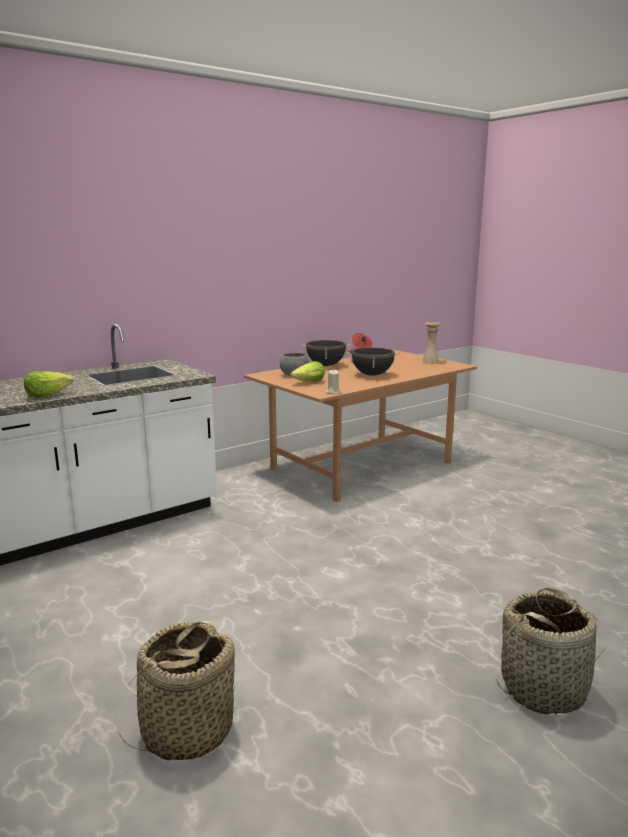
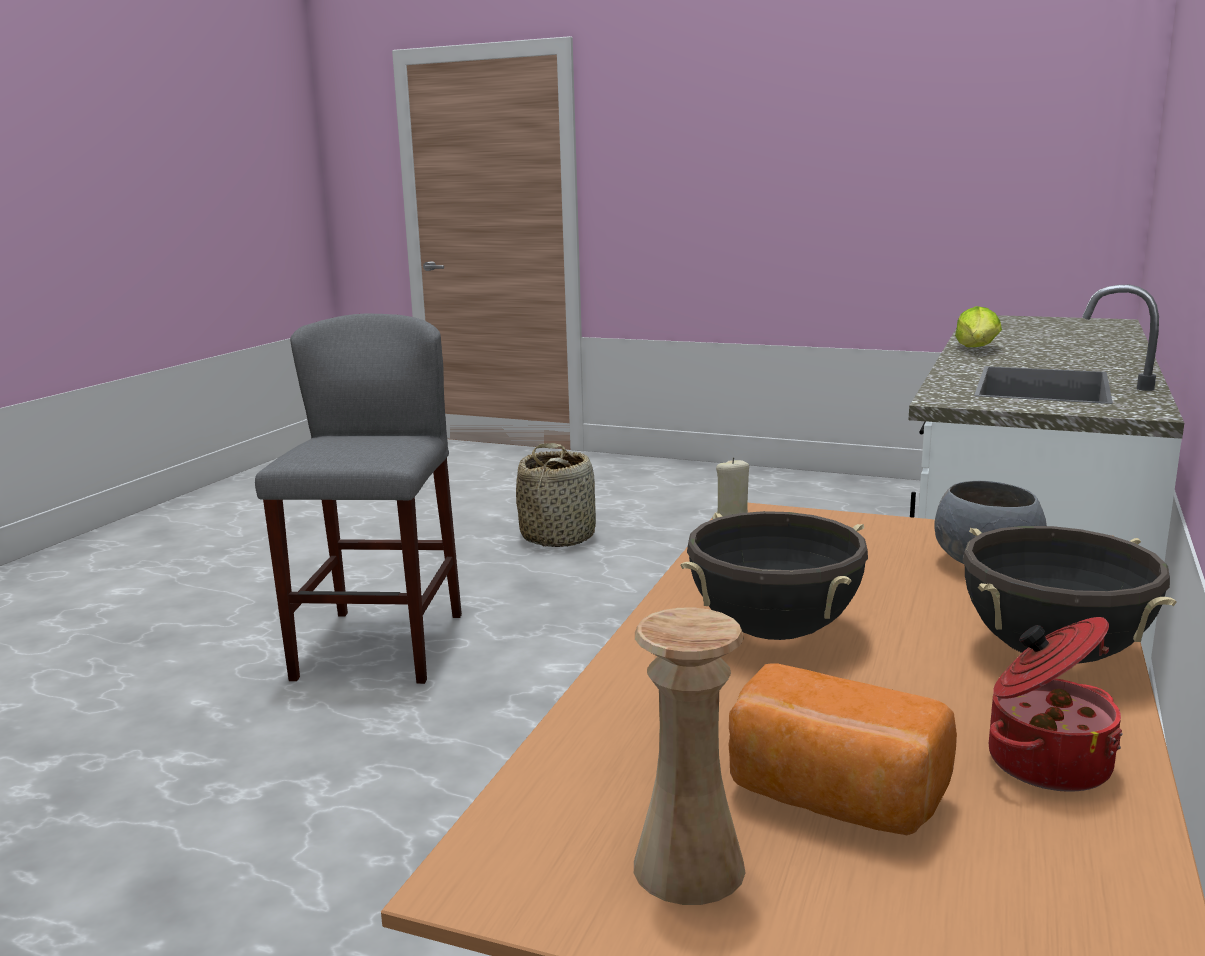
camera: 150 degrees right, 0 degrees up
lettuce [290,361,325,382] -> none
basket [496,587,607,714] -> none
none -> grey stool [255,314,462,684]
none -> bread [728,663,957,835]

